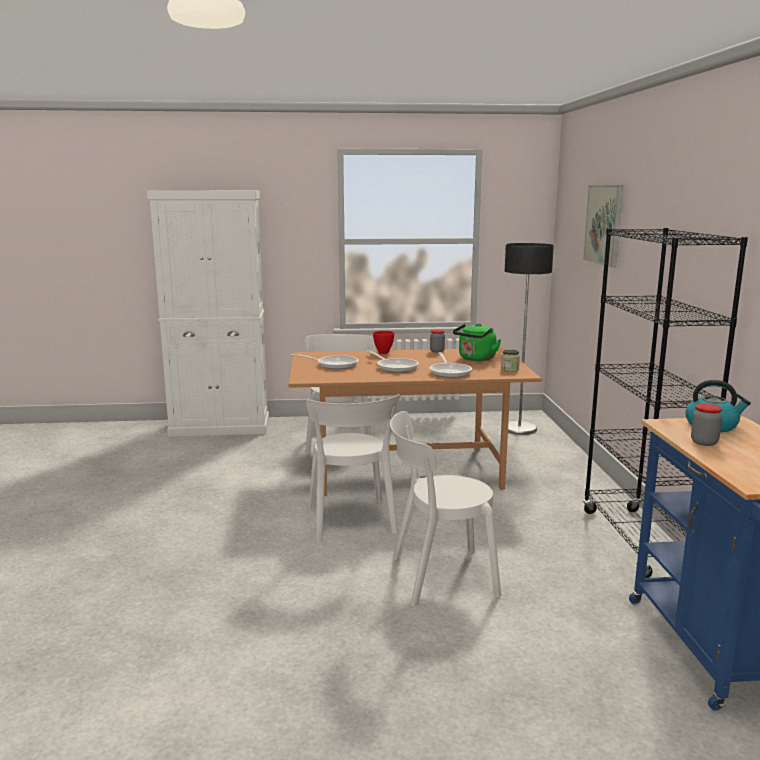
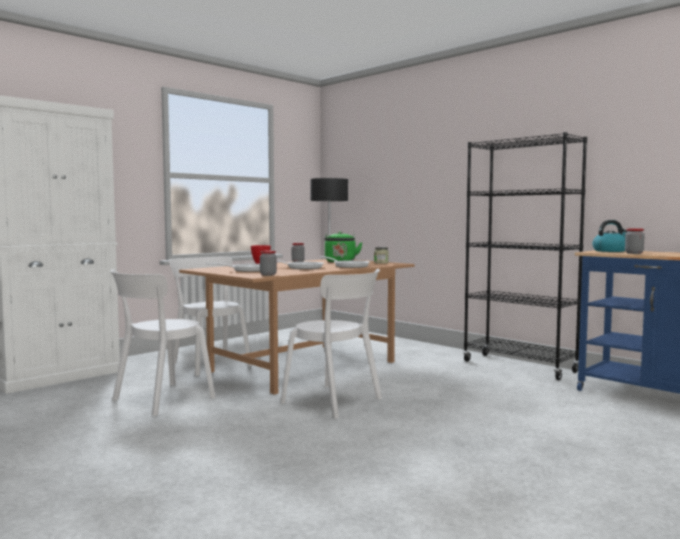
camera: 40 degrees left, 10 degrees down
white chair [390,411,501,606] -> white chair moved to [110,269,216,416]
picture [583,185,623,267] -> none
none -> jar [260,250,277,276]

